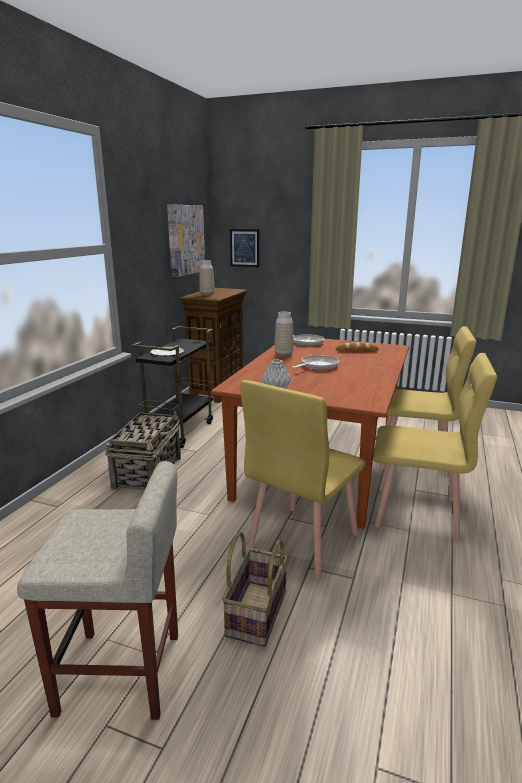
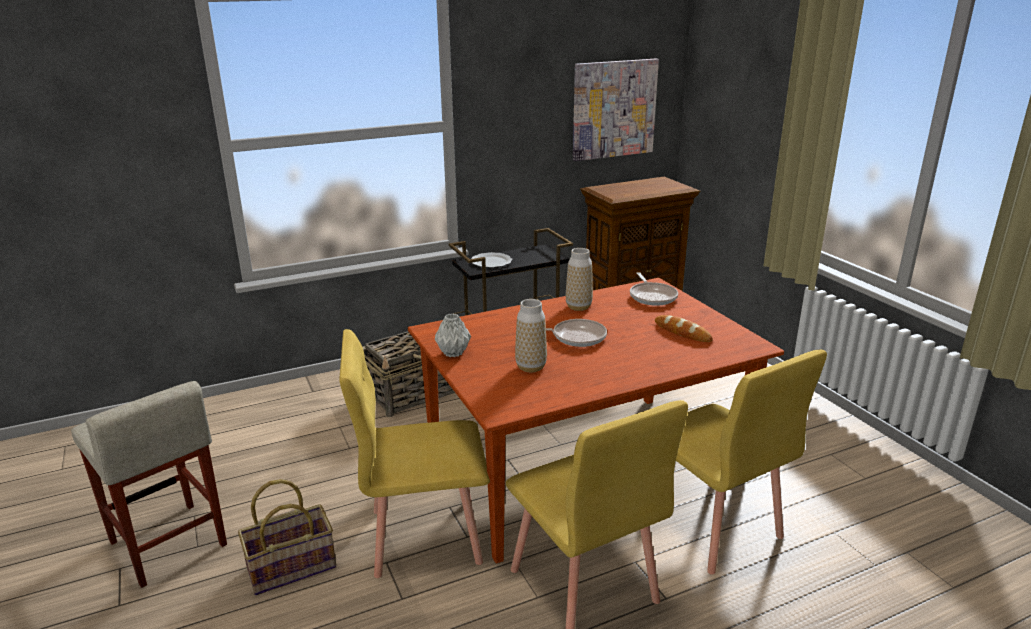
camera: 45 degrees right, 5 degrees up
vase [200,260,215,296] -> vase moved to [515,299,547,372]
picture [230,229,259,267] -> none

